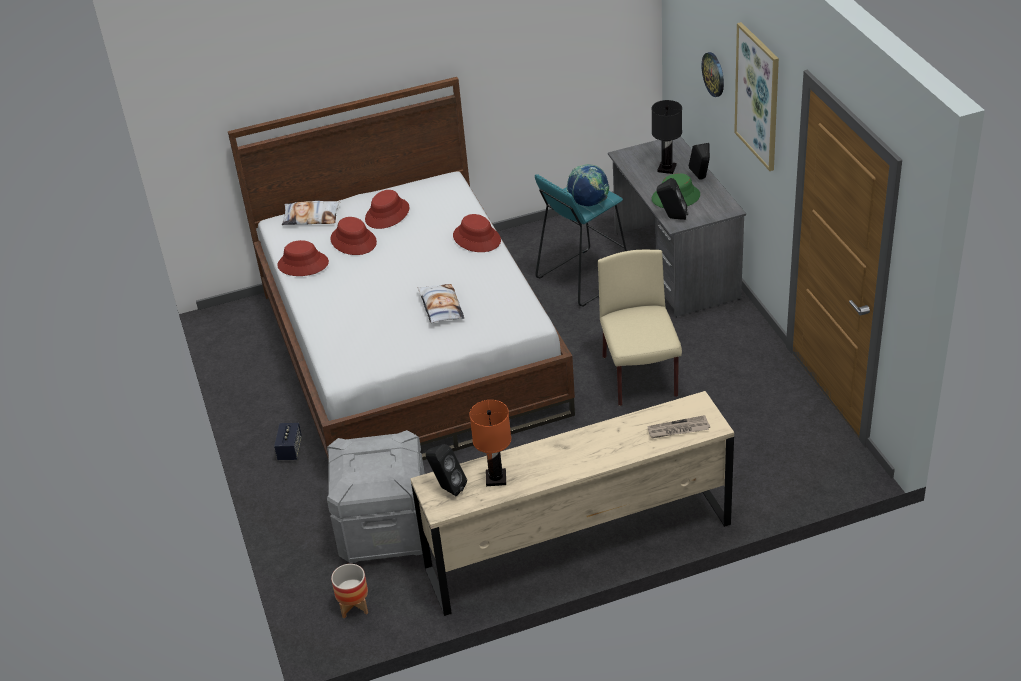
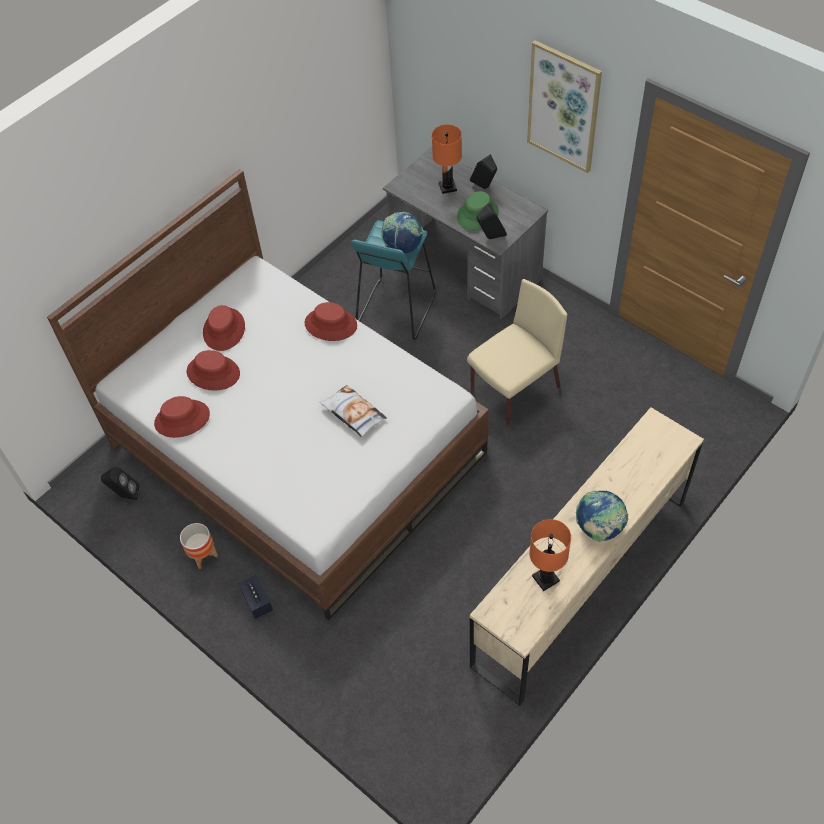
camera: 30 degrees left, 15 degrees up
pillow [282,201,340,225] -> none
grey storage box [327,430,430,563] -> none
planter [331,564,368,618] -> planter moved to [180,523,218,569]
black speaker [426,444,467,496] -> black speaker moved to [101,467,140,500]
beige chair [598,250,682,406] -> beige chair turned 90 degrees clockwise [467,279,567,426]
newspaper [648,415,710,438] -> none
black table lamp [652,100,682,174] -> orange table lamp [432,124,462,194]
wall clock [701,52,724,97] -> none
none -> globe [576,490,628,542]

